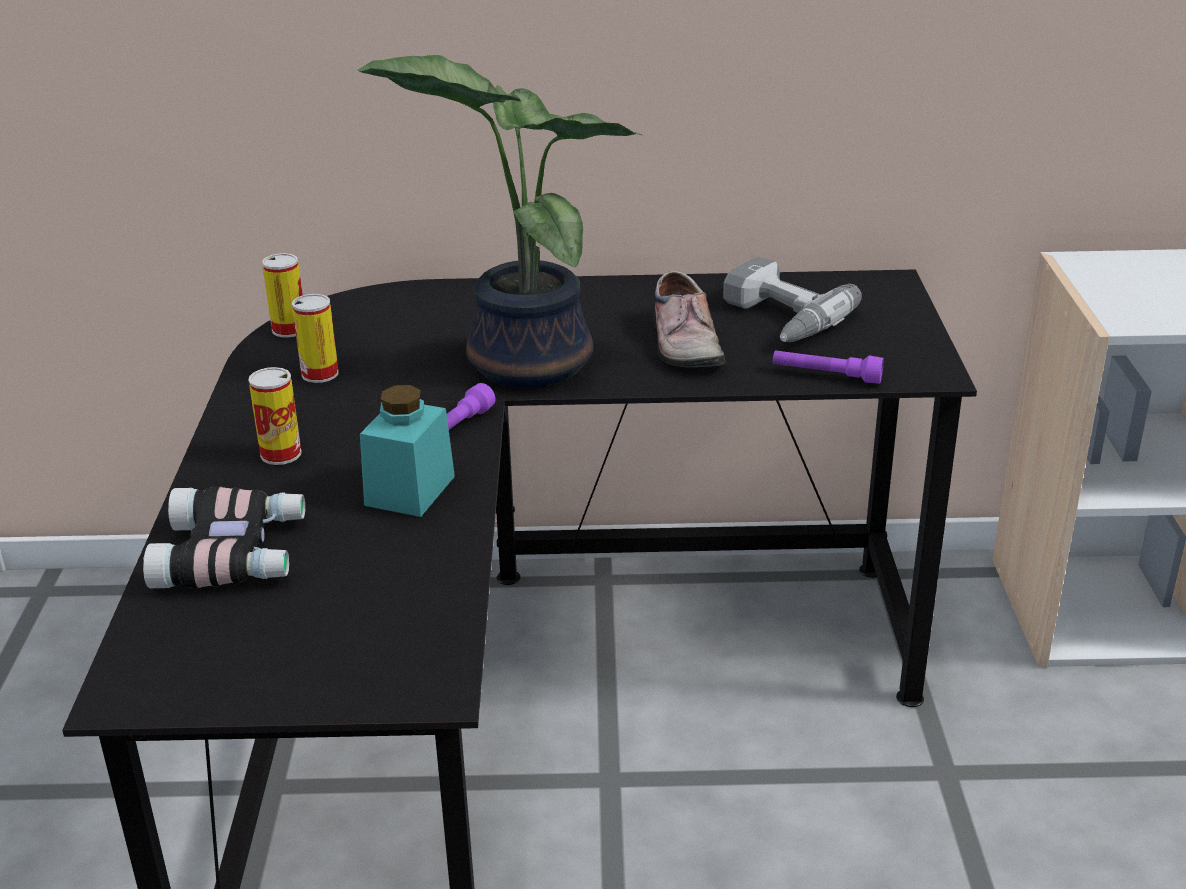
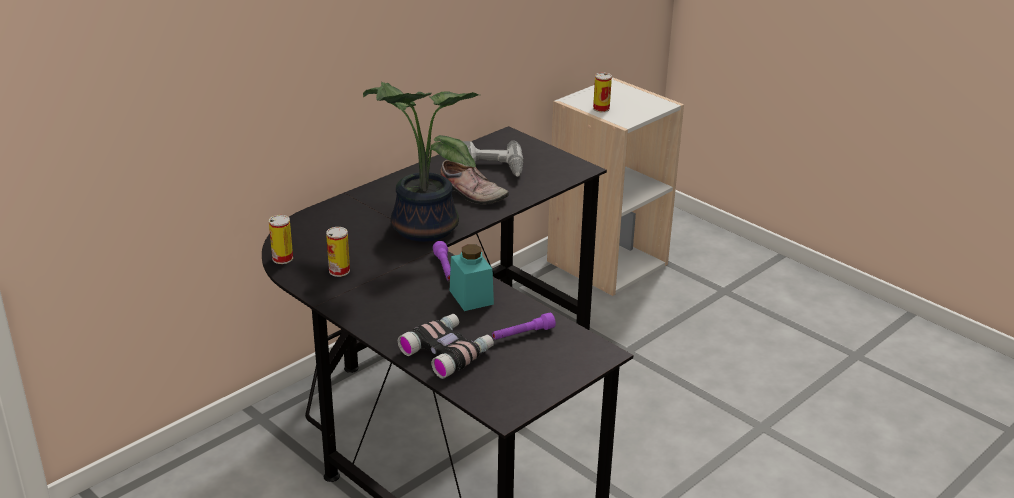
camera: 45 degrees left, 0 degrees up
can [248,367,301,465] -> can moved to [593,73,612,112]
purple flashlight [773,350,884,384] -> purple flashlight moved to [492,313,556,340]

